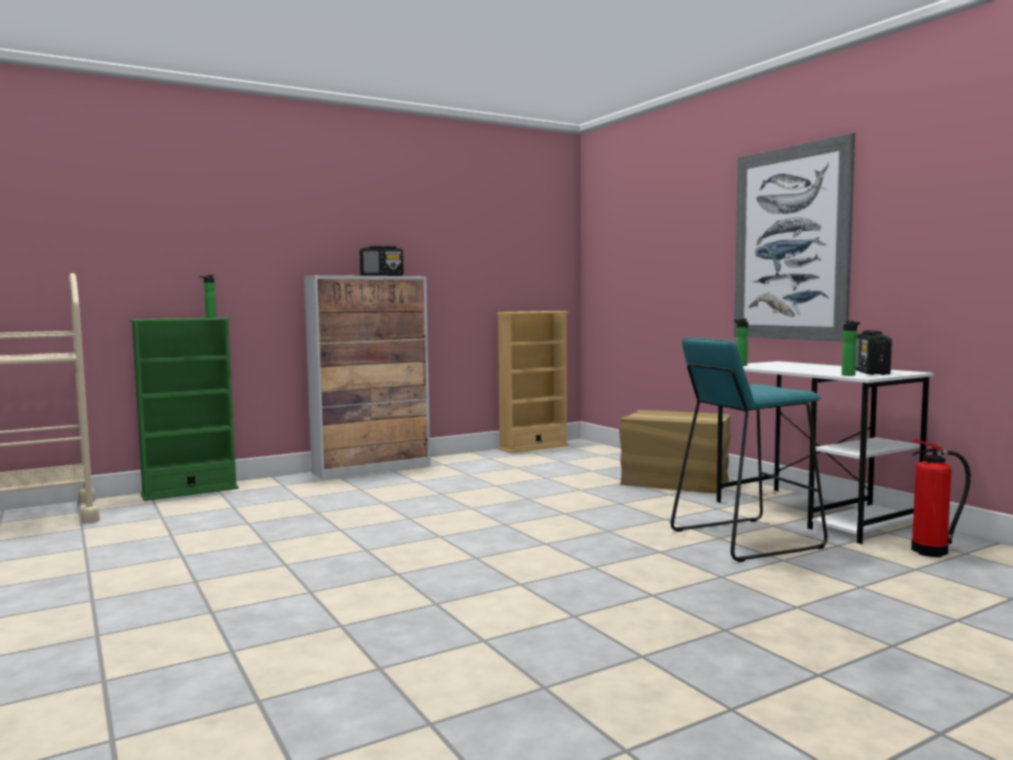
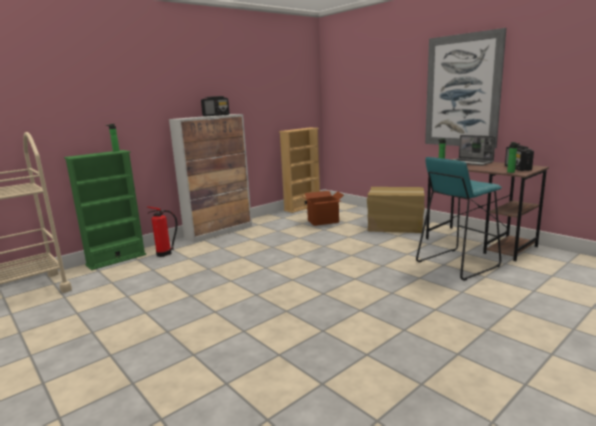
camera: 10 degrees left, 10 degrees up
white desk [716,361,934,544] -> brown desk [426,158,549,261]
fire extinguisher [911,439,971,557] -> fire extinguisher moved to [147,206,178,257]
none -> cardboard box [301,191,344,226]
none -> laptop [453,135,496,166]

